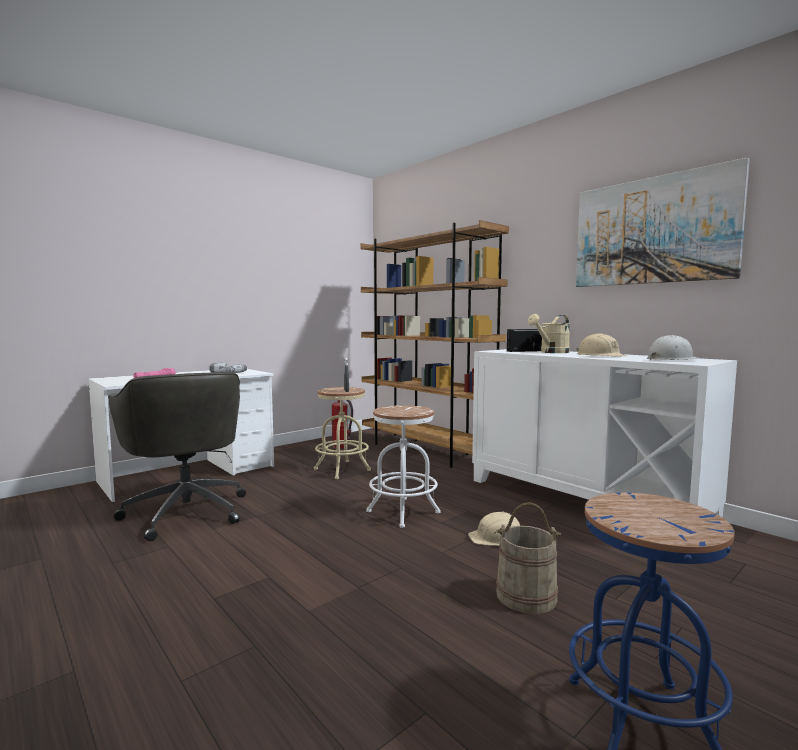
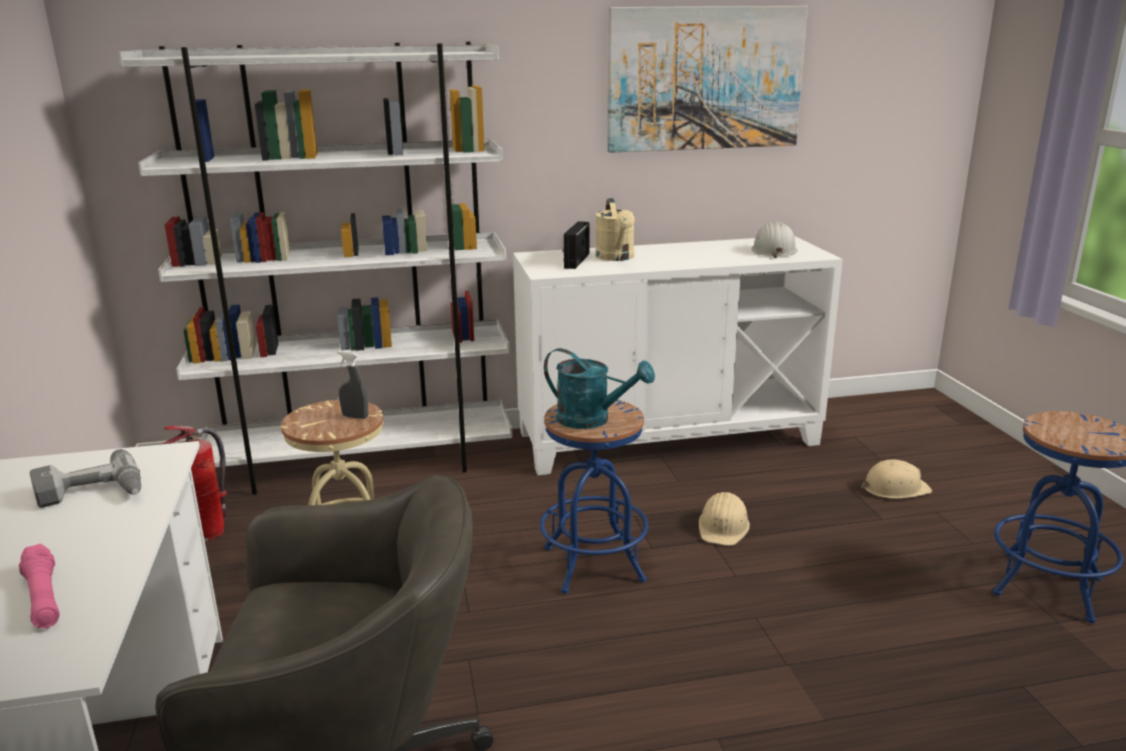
camera: 60 degrees left, 15 degrees up
brown bookcase [360,220,509,468] -> white bookcase [118,42,513,495]
white stool [366,405,441,528] -> blue stool [540,400,648,594]
beige bucket [496,502,561,614] -> none
beige hard hat [576,333,627,356] -> beige hard hat moved to [861,459,932,499]
none -> turquoise watering can [544,348,655,429]

